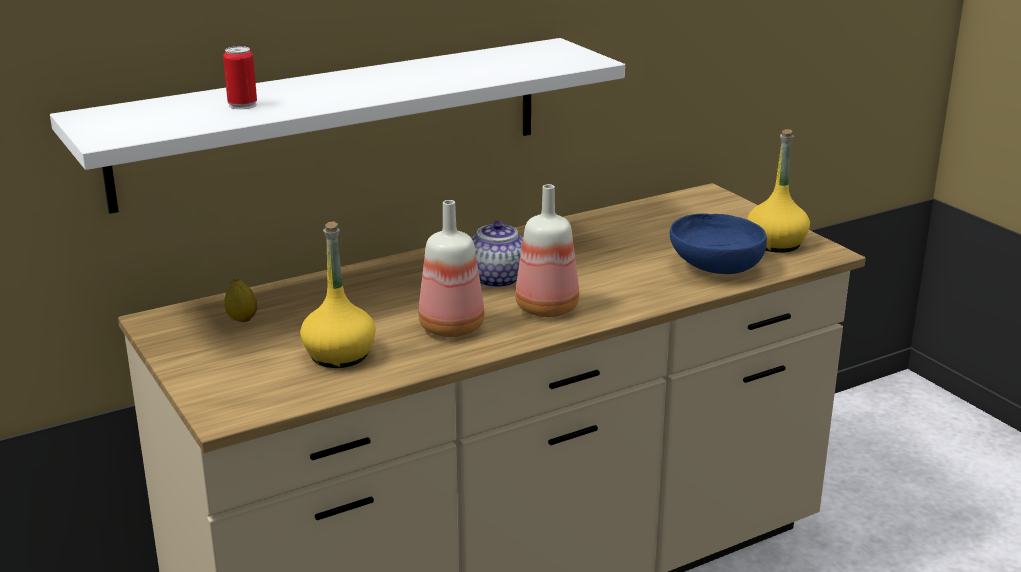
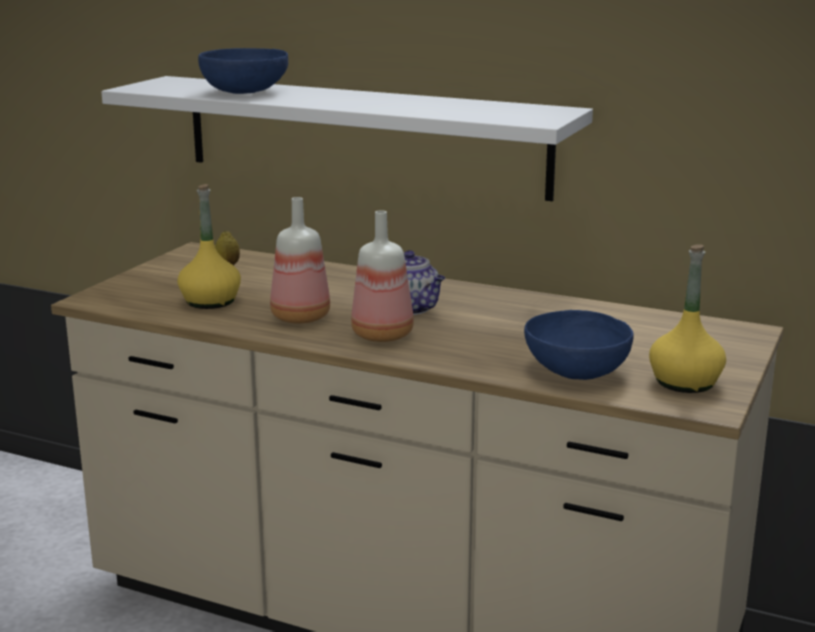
camera: 55 degrees right, 5 degrees down
can [223,46,257,109] -> blue bowl [198,48,288,94]

